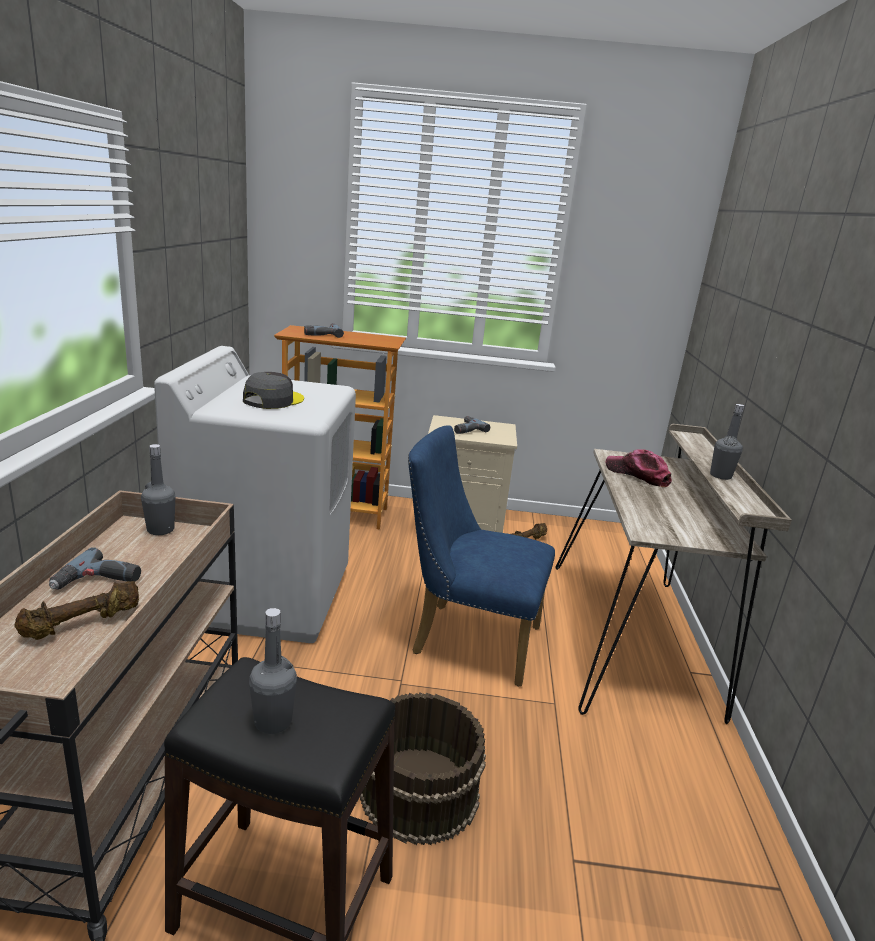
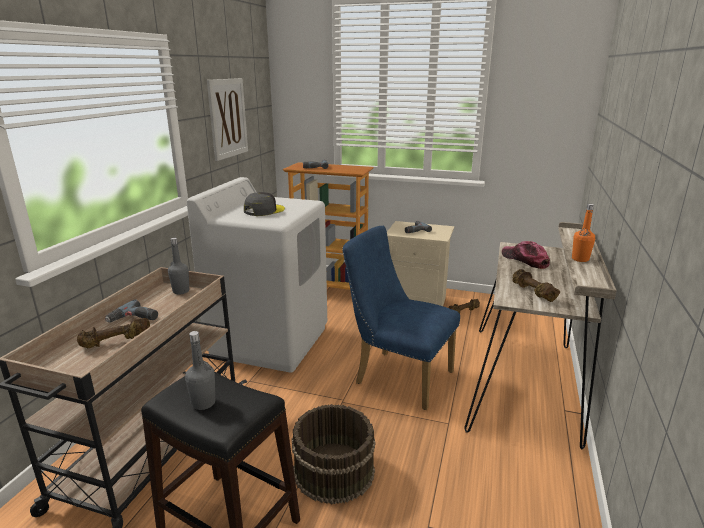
camera: 15 degrees right, 0 degrees up
grey bottle [710,404,744,480] -> orange bottle [572,204,595,262]
none -> picture [207,78,248,161]
none -> brown dumbbell [513,269,560,302]

